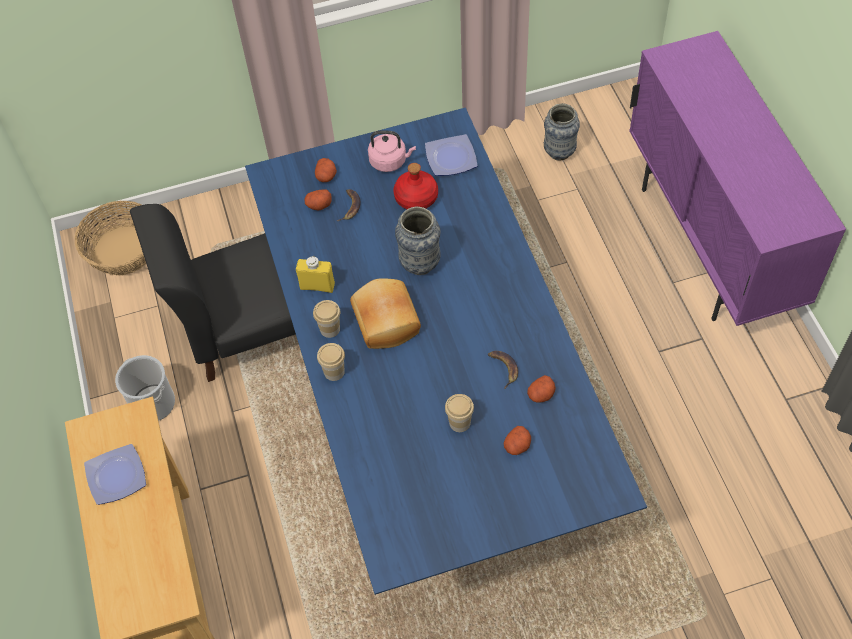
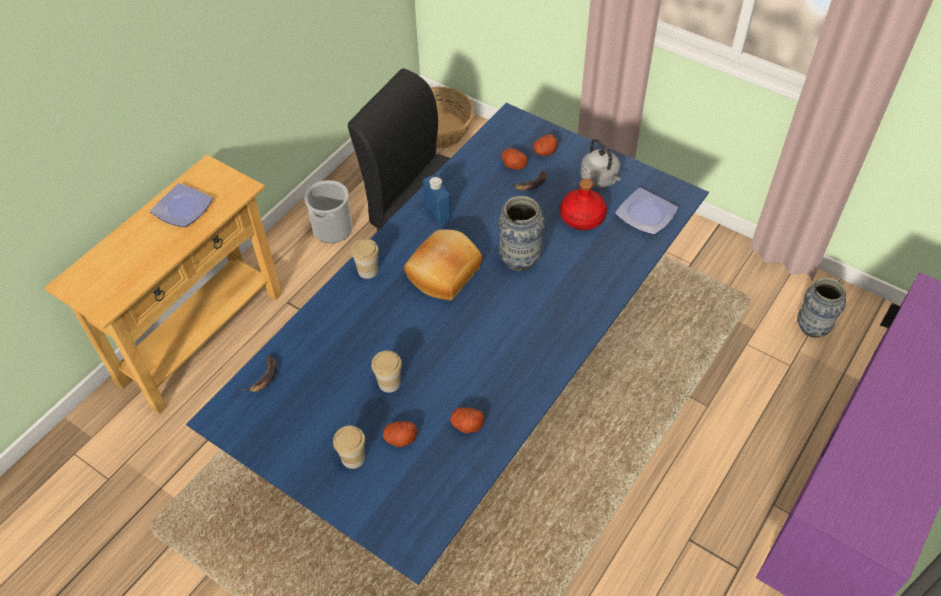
camera: 50 degrees right, 5 degrees down
yellow bottle [296,256,335,293] -> blue bottle [423,175,451,224]
cup [313,300,340,338] -> cup moved to [333,426,365,469]
pink kettle [368,130,416,172] -> grey kettle [580,139,621,188]
banana [487,351,518,389] -> banana moved to [241,355,277,392]

